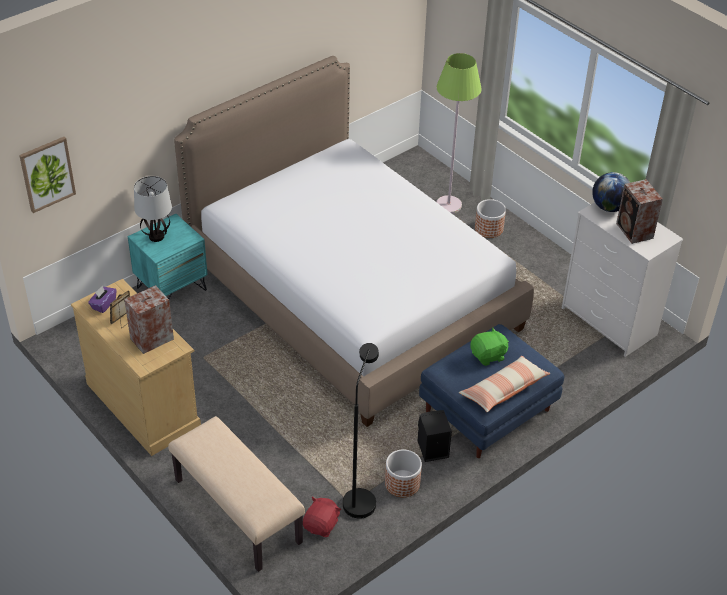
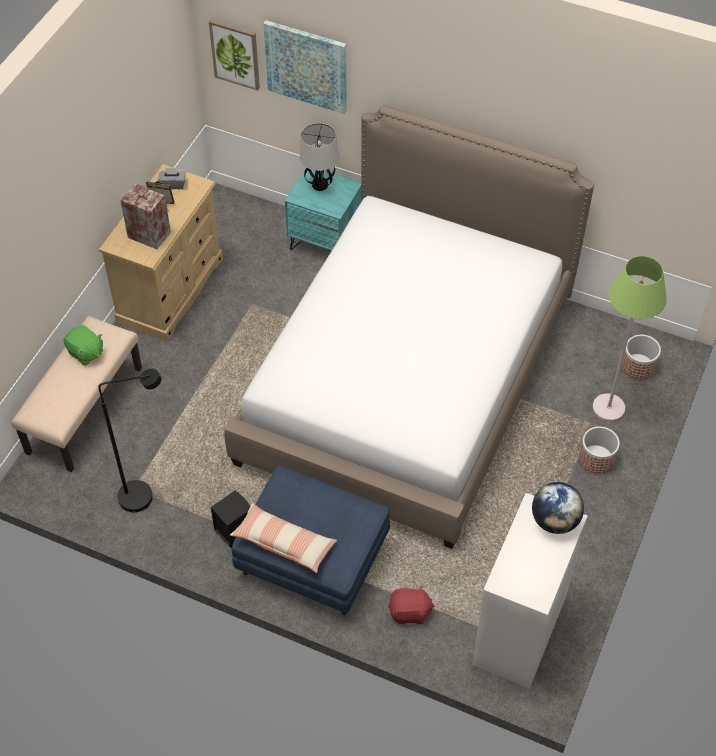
camera: 65 degrees right, 10 degrees up
purple tissue box [88,285,117,313] -> grey tissue box [158,168,186,189]
red plush toy [303,497,341,537] -> red plush toy moved to [388,585,435,624]
planter [385,449,422,497] -> planter moved to [621,335,661,381]
green plush toy [470,328,509,366] -> green plush toy moved to [63,325,103,366]
speaker [616,179,663,244] -> none
none -> picture [263,20,347,114]

